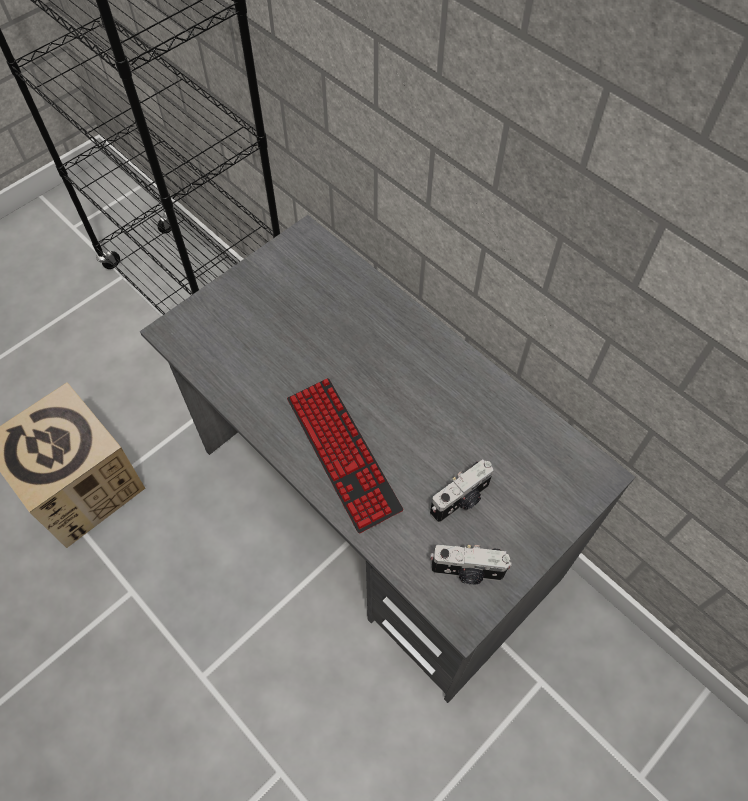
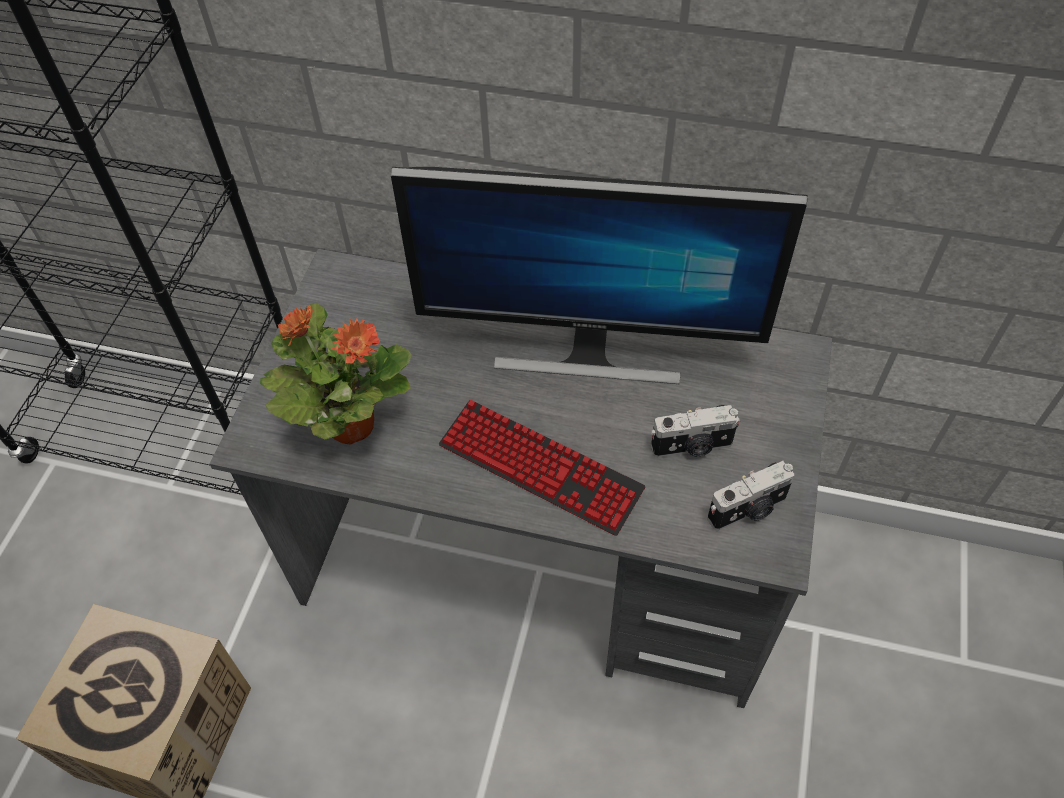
camera: 30 degrees left, 5 degrees down
camera [430,459,493,523] -> camera turned 60 degrees clockwise [651,405,740,458]
none -> potted plant [260,303,412,445]
none -> monitor [391,167,808,384]

